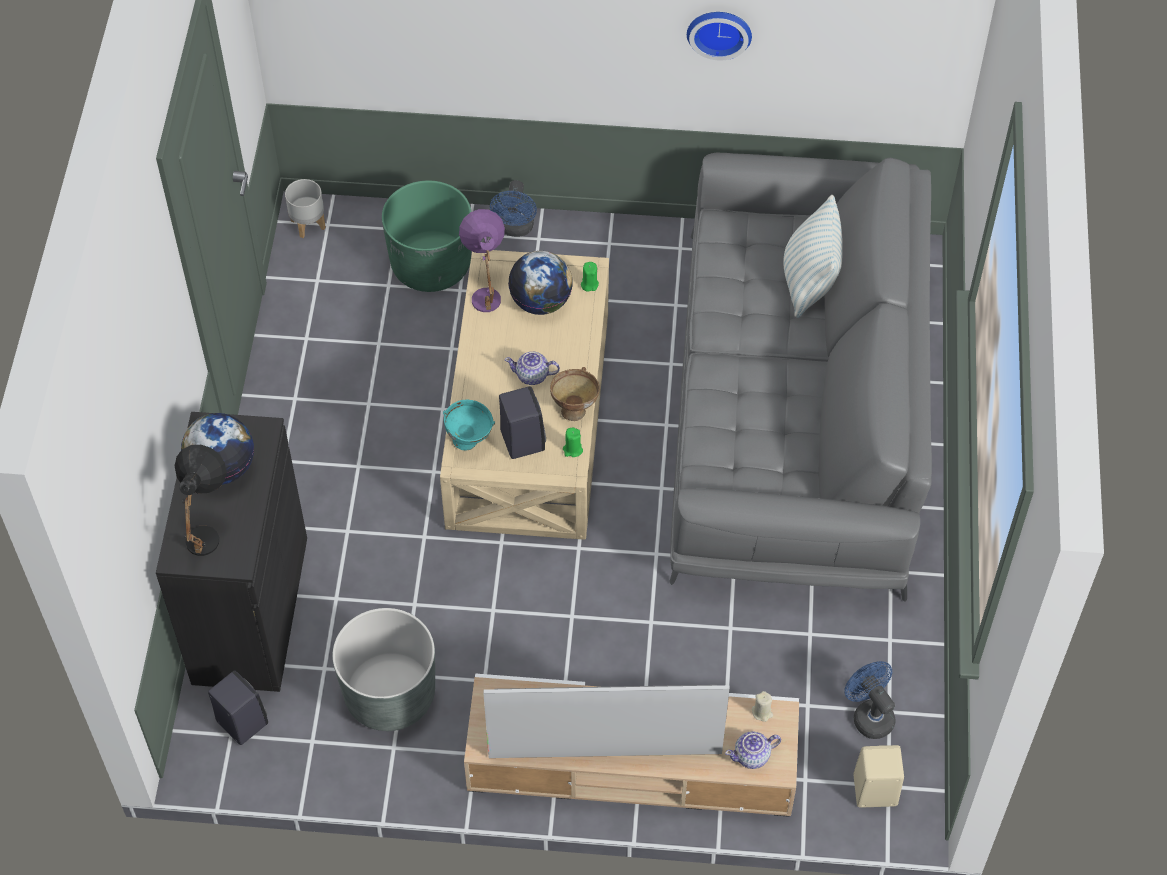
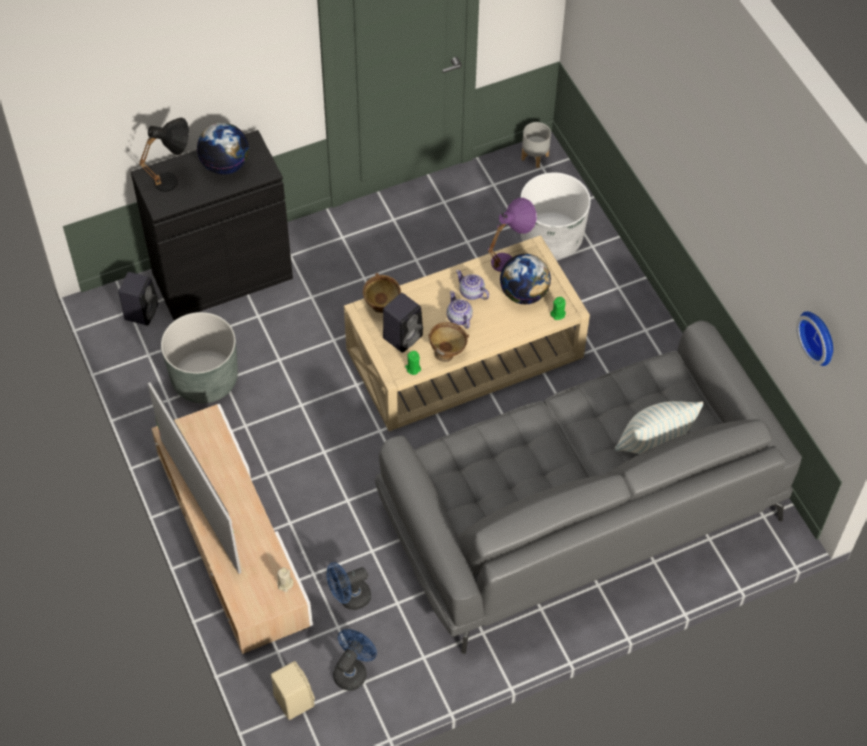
camera: 60 degrees right, 0 degrees up
green planter [382,180,471,292] -> white planter [520,172,591,259]
turquoise bowl [443,400,495,451] -> brown bowl [363,273,401,313]
blue fan [490,180,537,237] -> blue fan moved to [327,562,371,610]
wall clock [687,12,752,60] -> wall clock moved to [796,312,833,366]
teapot [725,731,781,769] -> teapot moved to [456,270,489,300]

